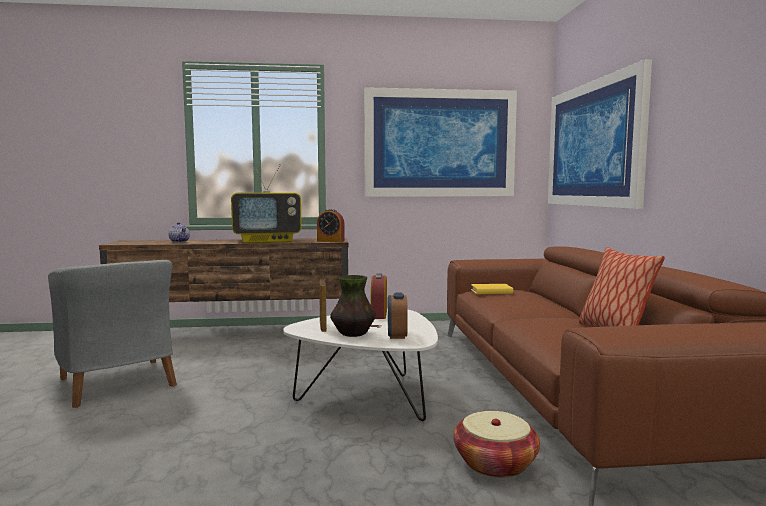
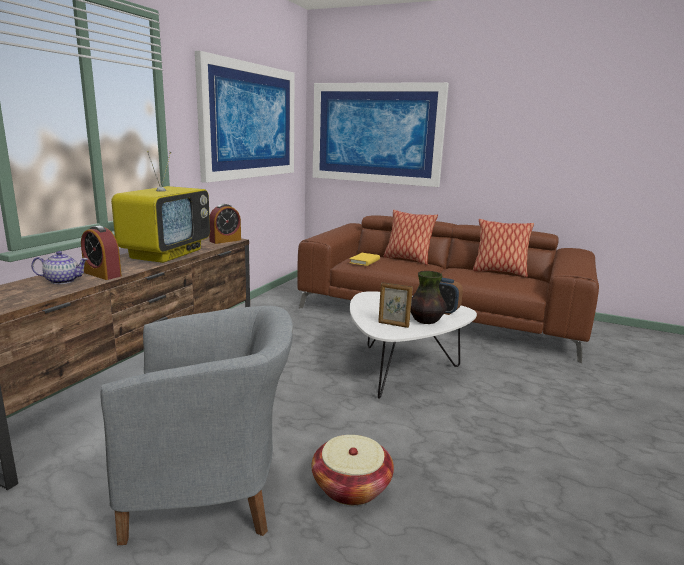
camera: 60 degrees left, 10 degrees up
alarm clock [371,274,387,319] -> alarm clock moved to [81,226,122,280]
basket [453,411,540,478] -> basket moved to [312,435,394,505]
none -> pillow [383,210,438,265]

